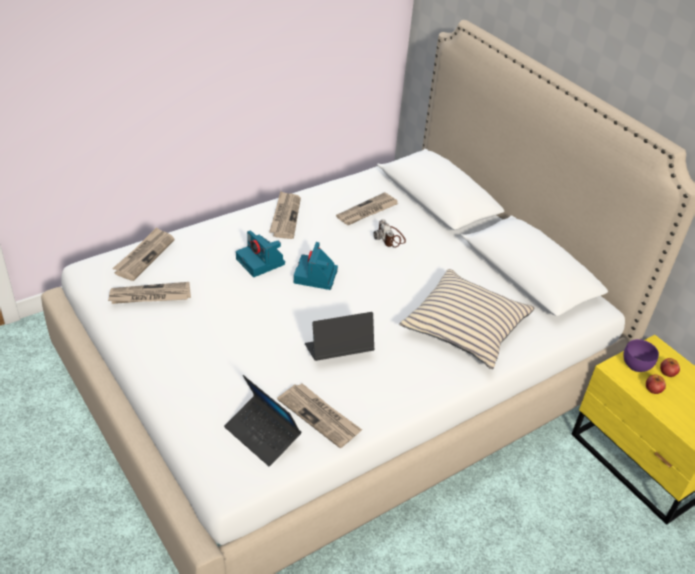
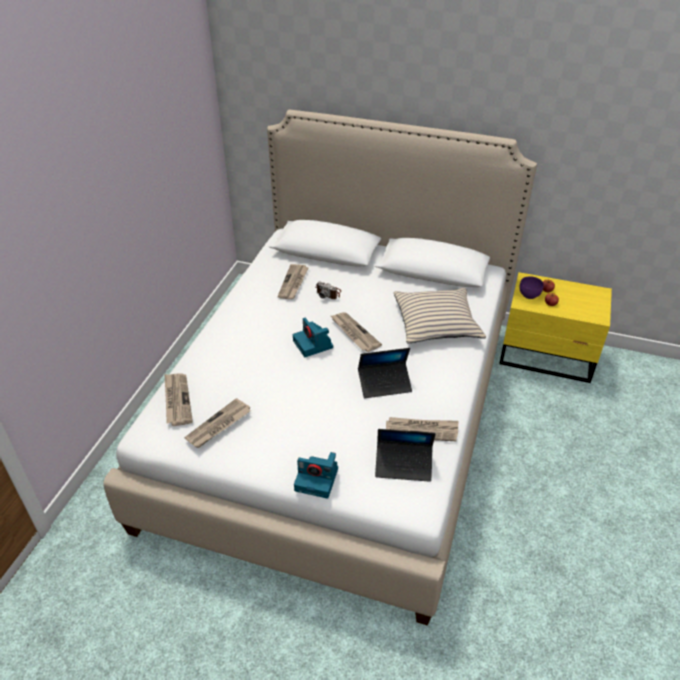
camera: 35 degrees left, 0 degrees up
camera [236,230,285,277] -> camera moved to [294,452,338,499]
newspaper [269,191,301,239] -> newspaper moved to [331,312,382,352]
laptop [305,312,375,361] -> laptop turned 135 degrees counterclockwise [358,348,412,398]

